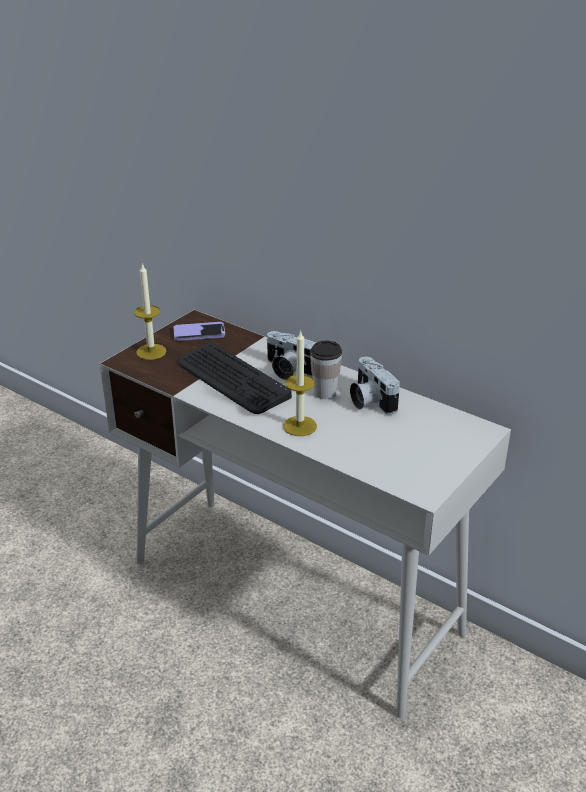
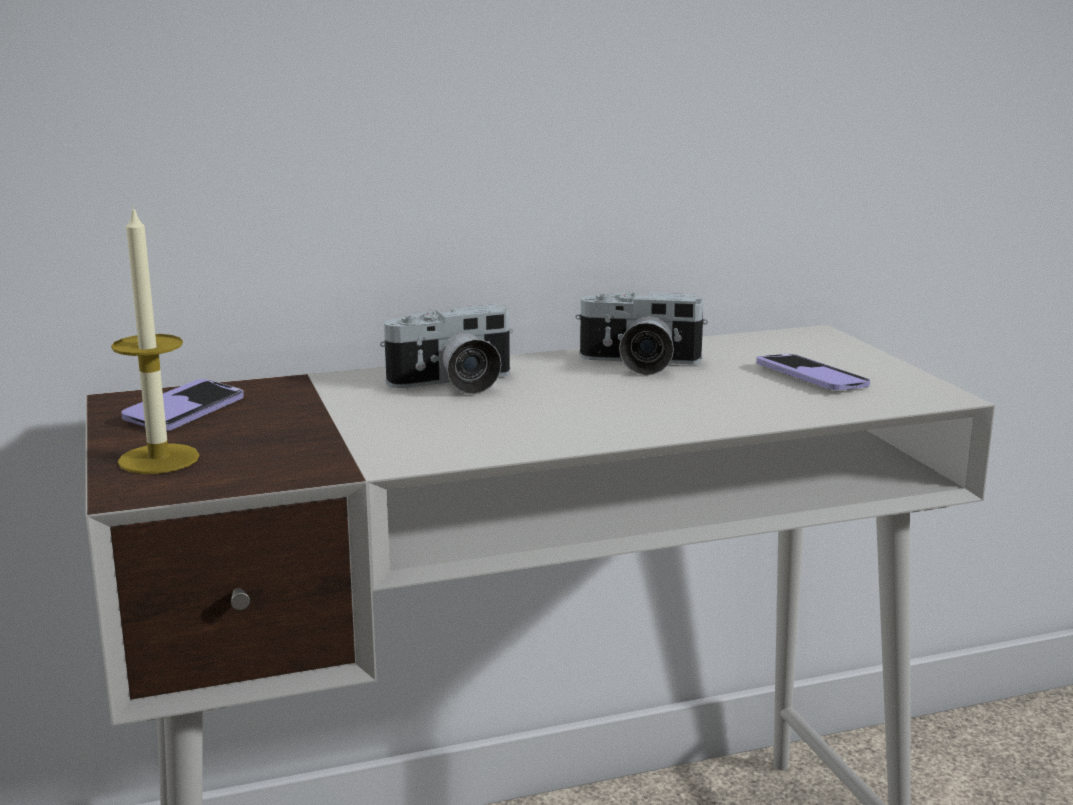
camera: 55 degrees left, 15 degrees down
keyboard [179,342,292,414] -> none
candle [283,330,317,436] -> none
cup [310,341,342,399] -> none
none -> phone [756,354,870,390]

